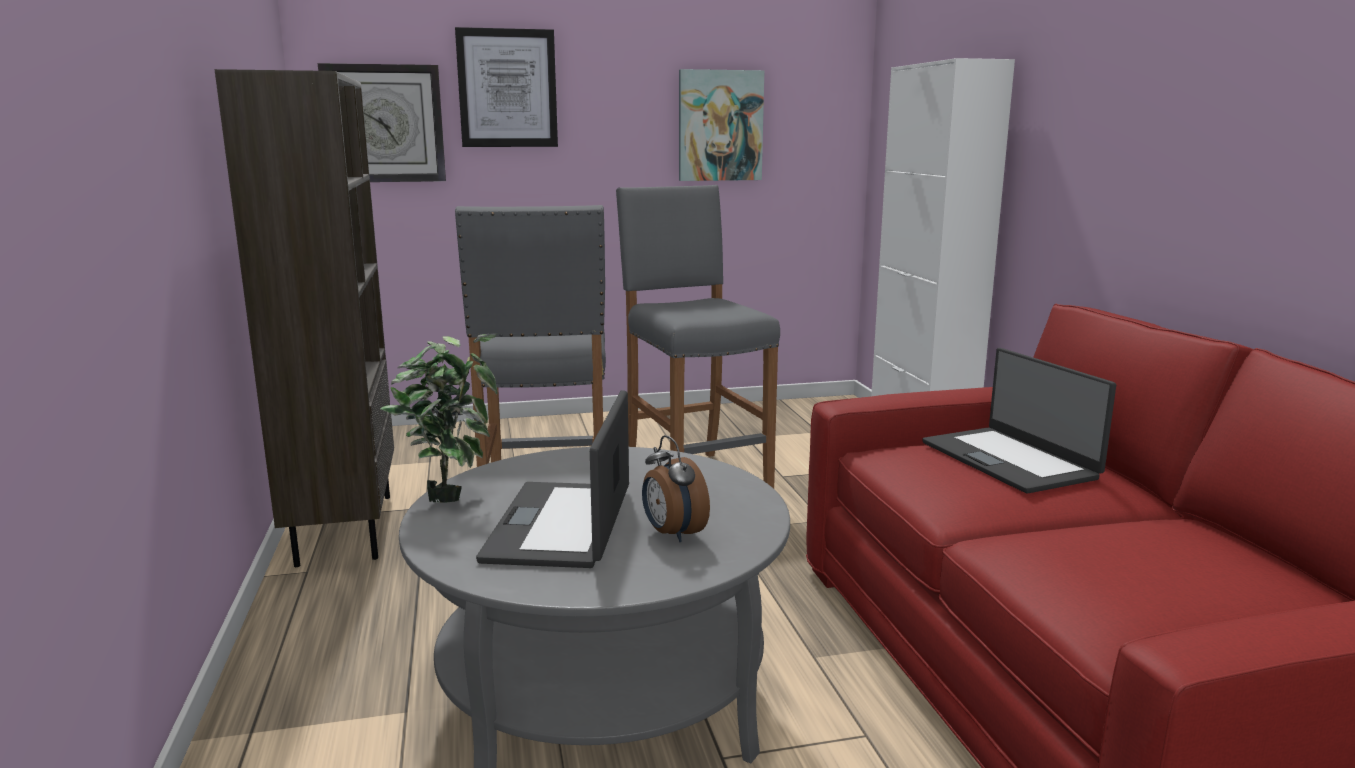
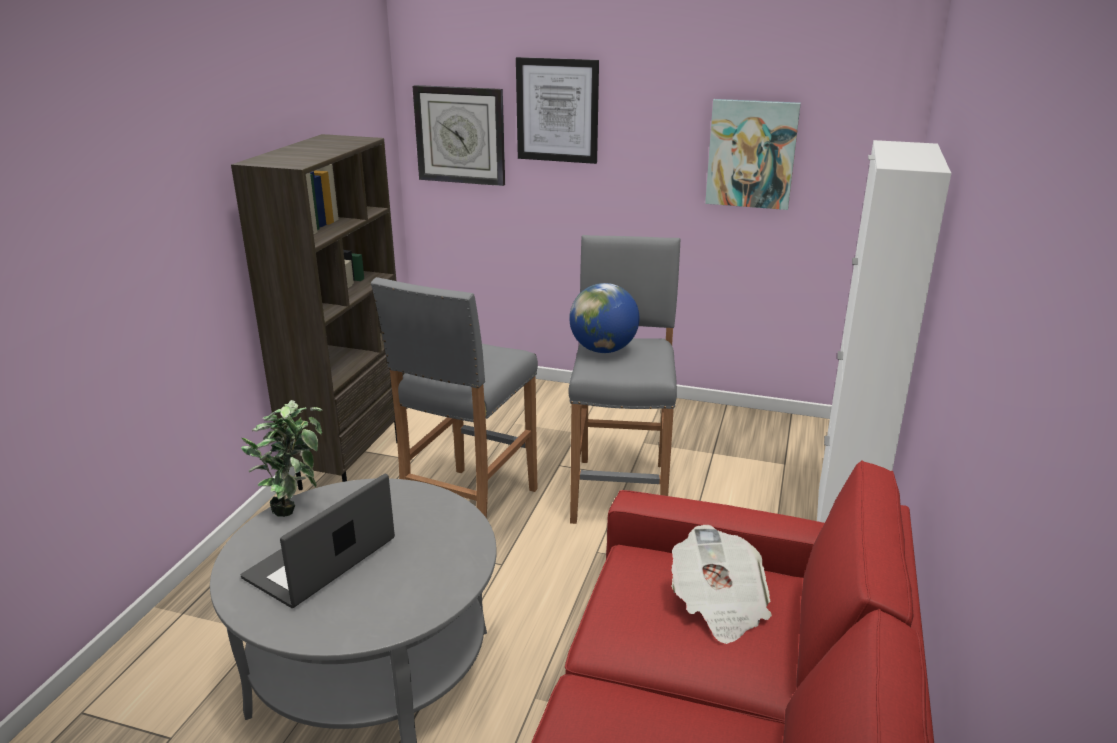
camera: 30 degrees right, 10 degrees up
alarm clock [642,435,710,542] -> none
laptop [923,348,1116,493] -> newspaper [672,525,772,644]
none -> globe [569,283,639,353]

